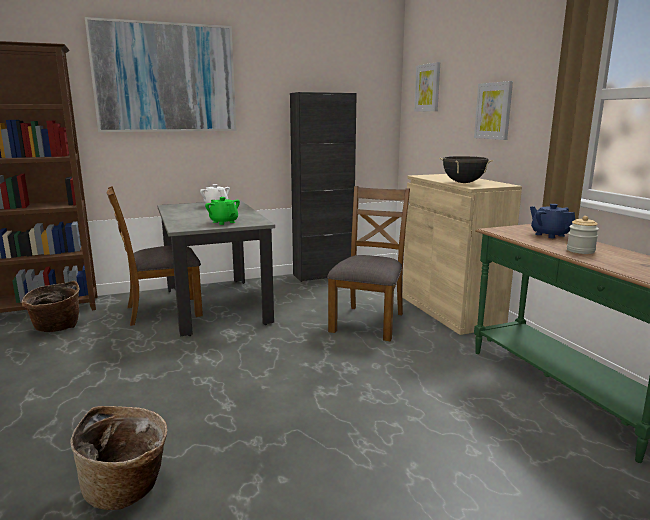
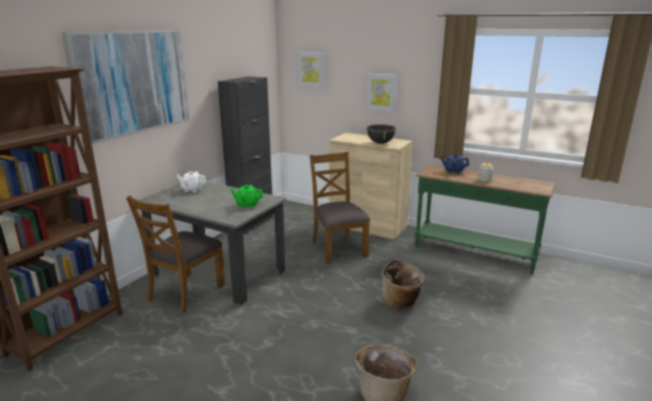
camera: 40 degrees left, 5 degrees up
basket [21,281,79,332] -> basket moved to [382,259,425,308]

